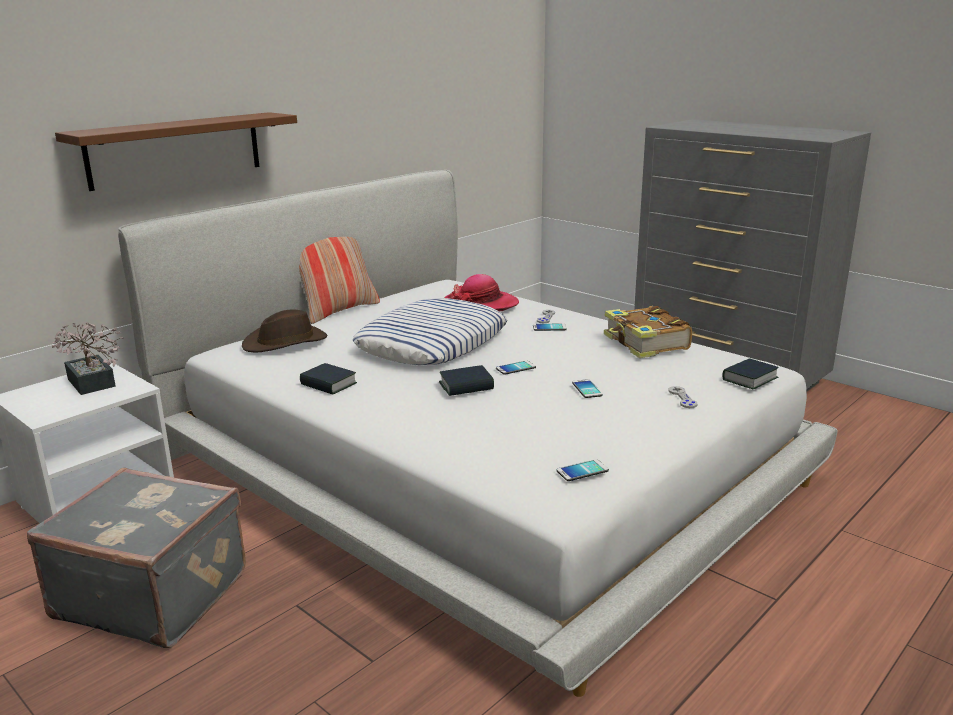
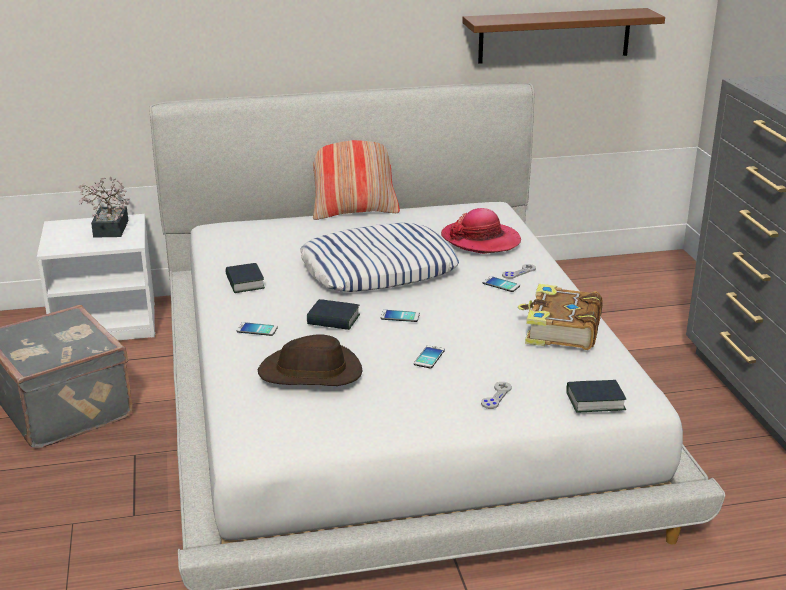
camera: 35 degrees right, 5 degrees up
brown shelf [55,112,297,191] -> brown shelf moved to [462,8,665,64]
brown hat [242,309,327,352] -> brown hat moved to [258,334,363,386]
phone [557,459,609,481] -> phone moved to [237,322,278,336]

